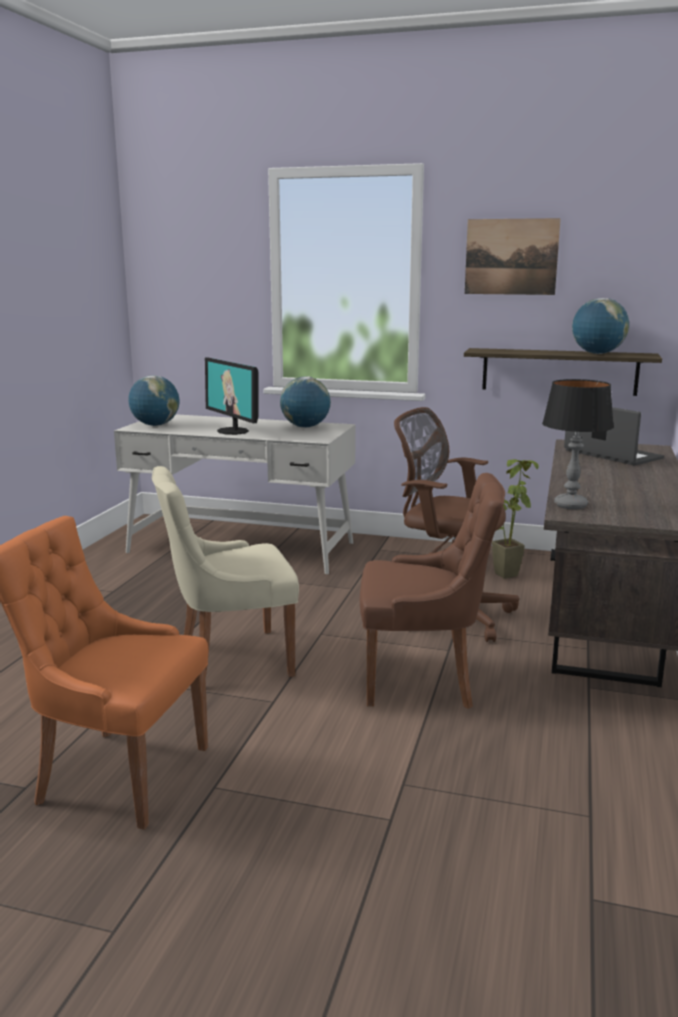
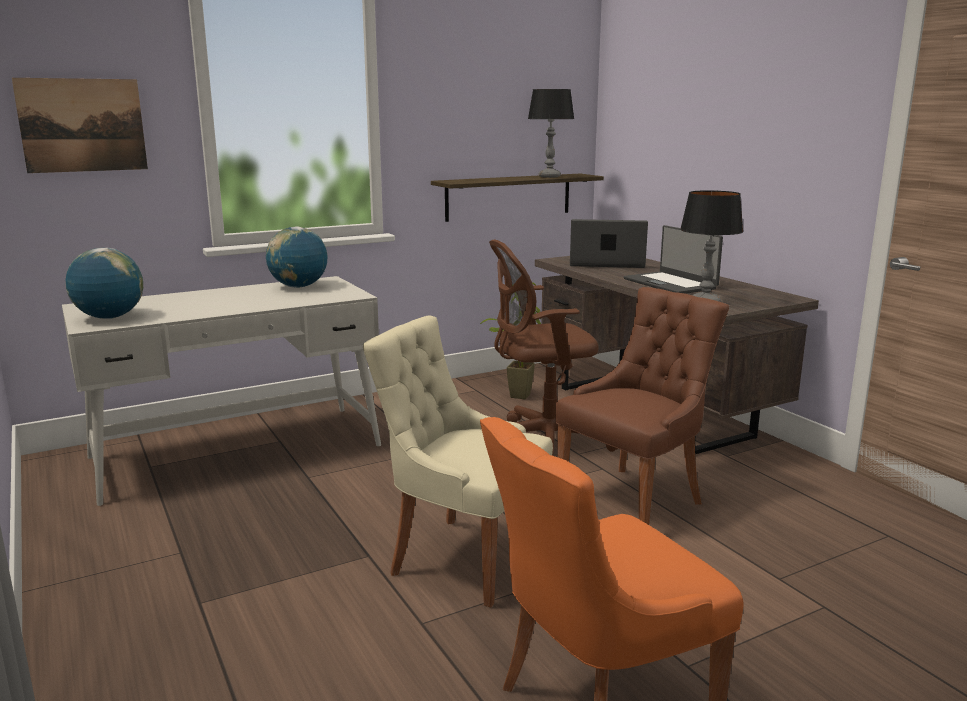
camera: 45 degrees left, 0 degrees up
beige chair [152,466,299,679] -> beige chair turned 90 degrees clockwise [363,315,553,608]
monitor [205,357,259,435] -> none
picture [465,218,561,295] -> picture moved to [12,78,148,173]
globe [572,298,629,354] -> table lamp [528,89,574,178]
none -> laptop [624,225,723,294]

